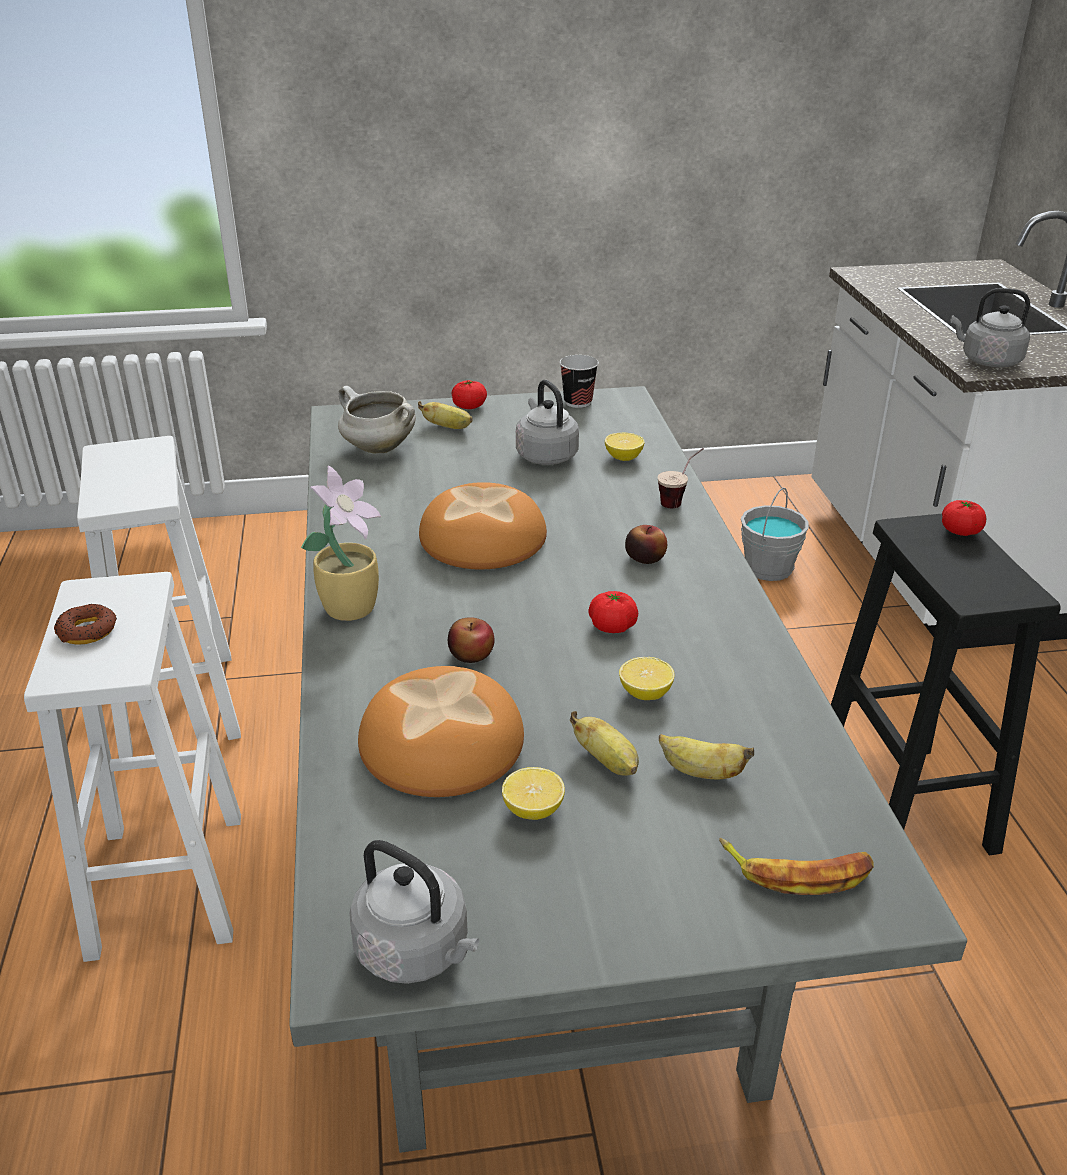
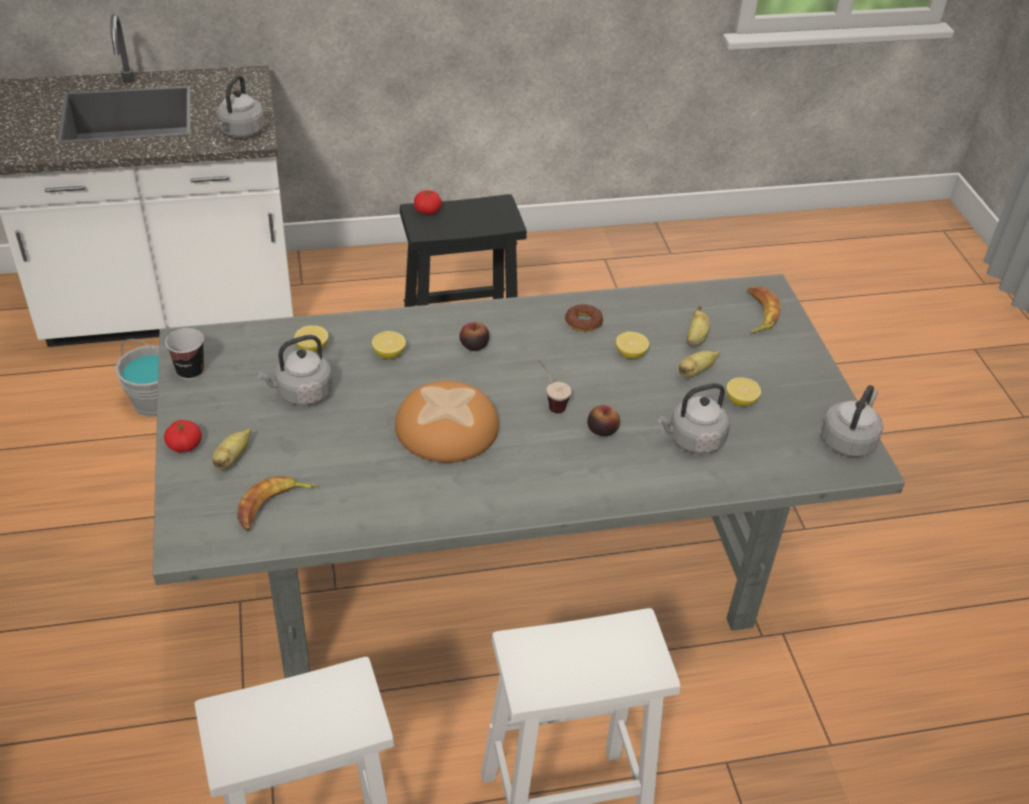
camera: 95 degrees left, 10 degrees up
donut [54,604,117,645] -> donut moved to [565,304,603,332]
potted plant [301,465,381,621] -> none
white cooking pot [338,386,416,453] -> banana [237,476,318,531]
bread [358,666,524,797] -> grey kettle [657,383,730,454]
tomato [588,591,638,633] -> none
cup [658,448,704,508] -> cup moved to [538,360,572,413]
none -> lemon [372,331,406,359]

